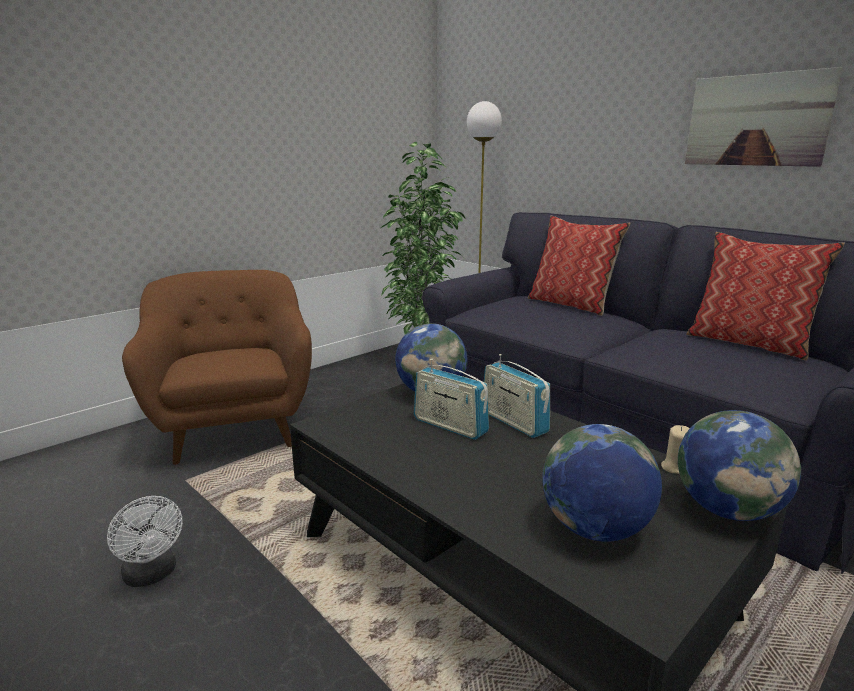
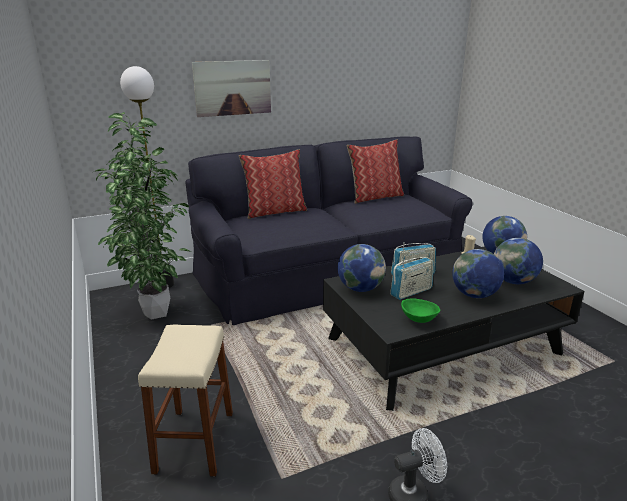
camera: 70 degrees left, 5 degrees up
brown armchair [122,270,312,465] -> beige stool [138,325,233,477]
picture [685,67,843,167] -> picture moved to [192,60,271,117]
none -> green bowl [401,298,440,323]
none -> globe [452,249,504,298]

